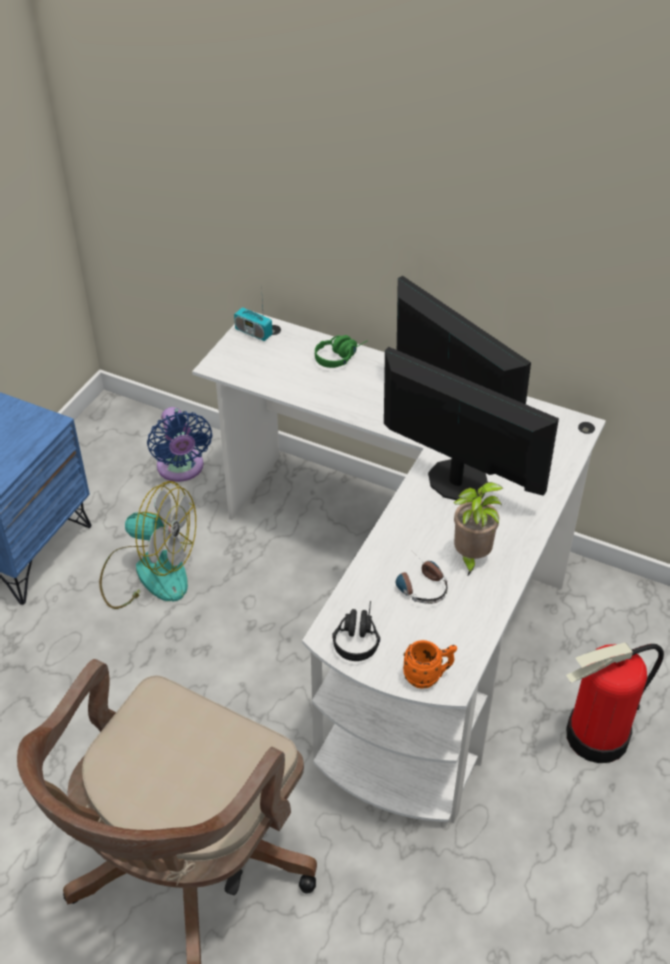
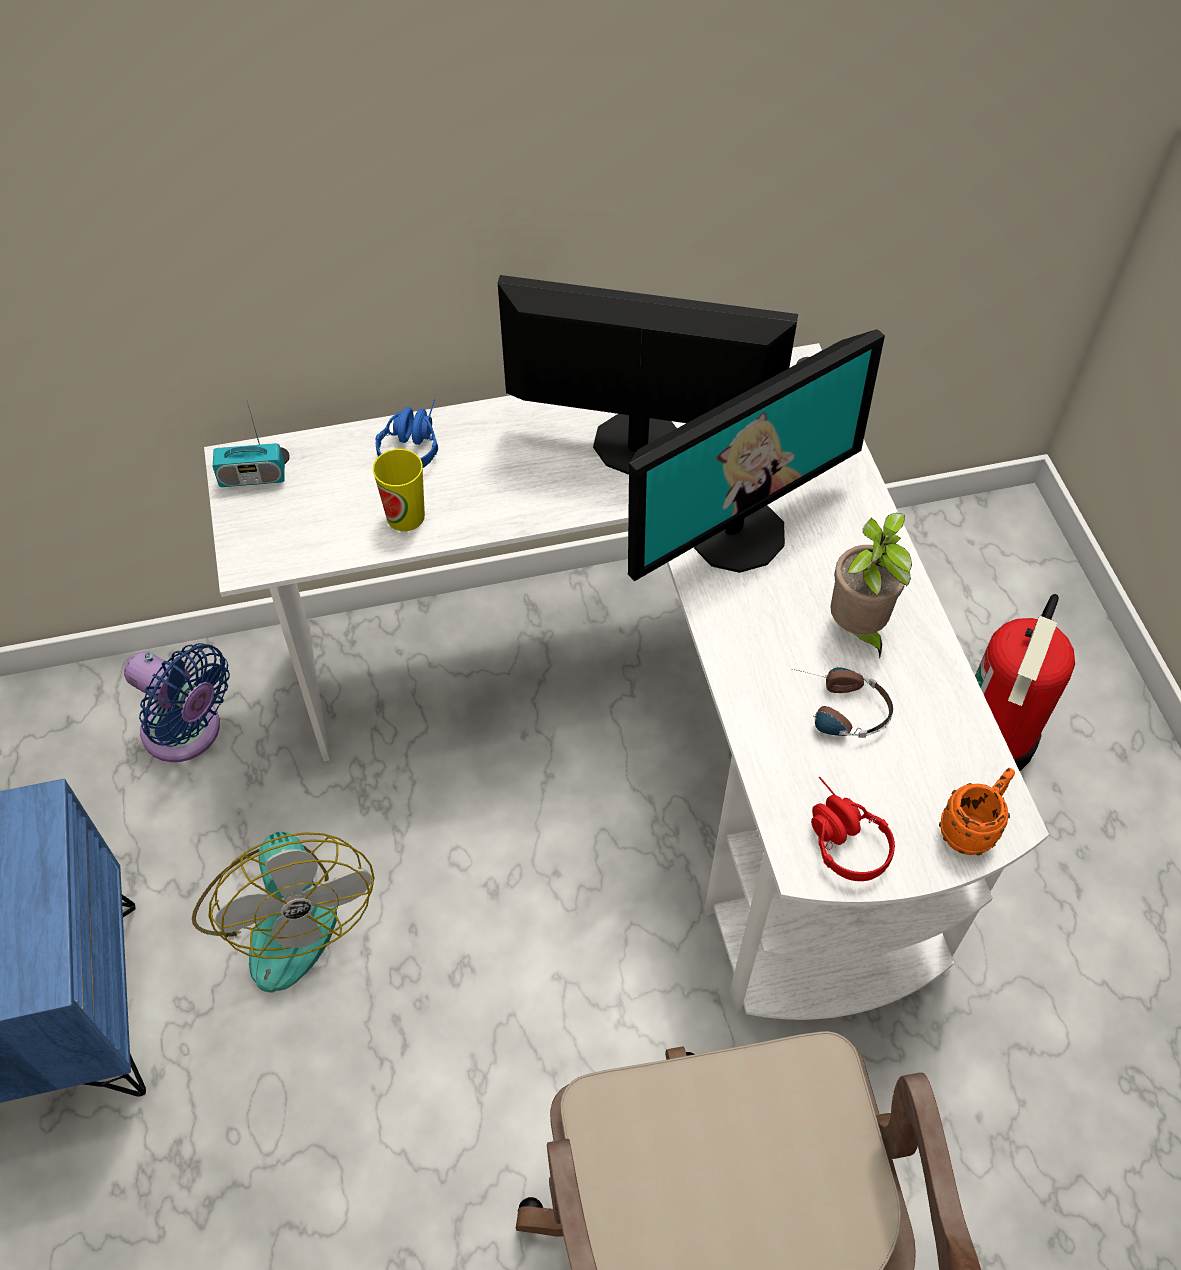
camera: 40 degrees left, 10 degrees up
fan [99,481,196,609] -> fan turned 90 degrees clockwise [192,832,375,993]
green headphones [315,335,367,368] -> blue headphones [375,399,438,468]
black headphones [332,601,380,661] -> red headphones [811,777,895,881]
monitor [384,347,559,500] -> monitor turned 150 degrees clockwise [628,329,885,581]
none -> cup [373,449,425,531]

